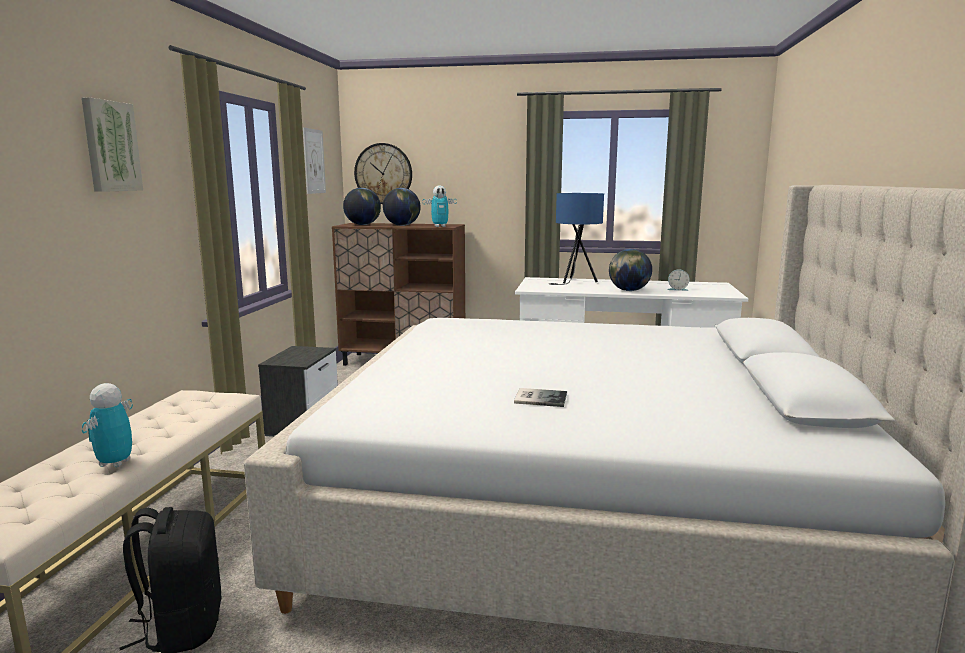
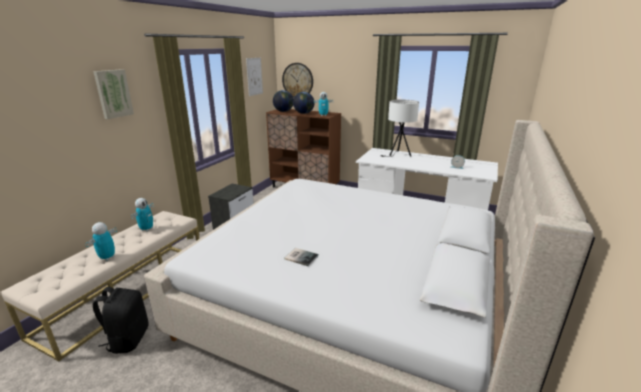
camera: 15 degrees right, 10 degrees up
blue table lamp [549,193,604,285] -> white table lamp [381,100,419,157]
globe [609,249,652,291] -> none
none -> toy robot [131,198,154,232]

